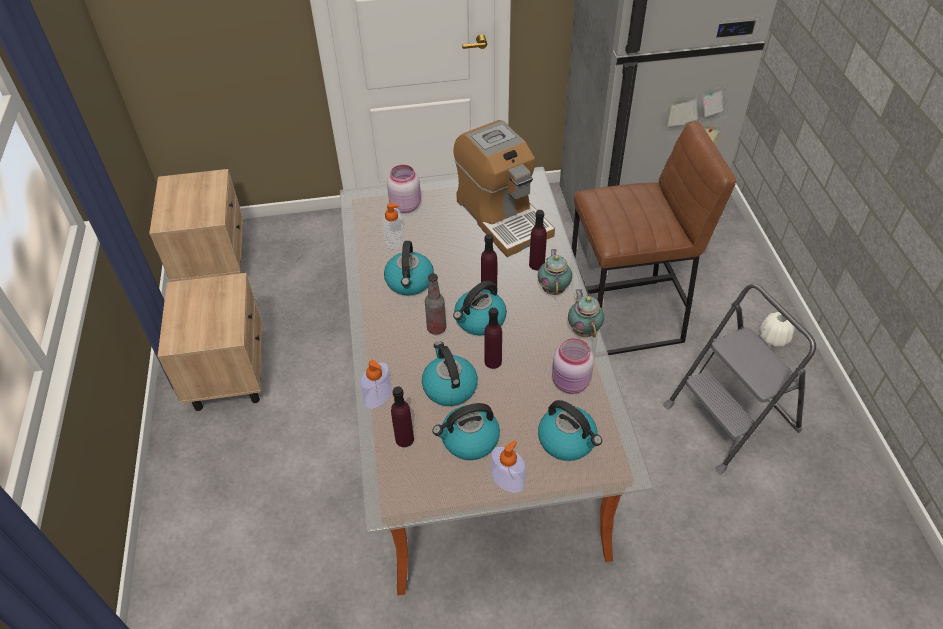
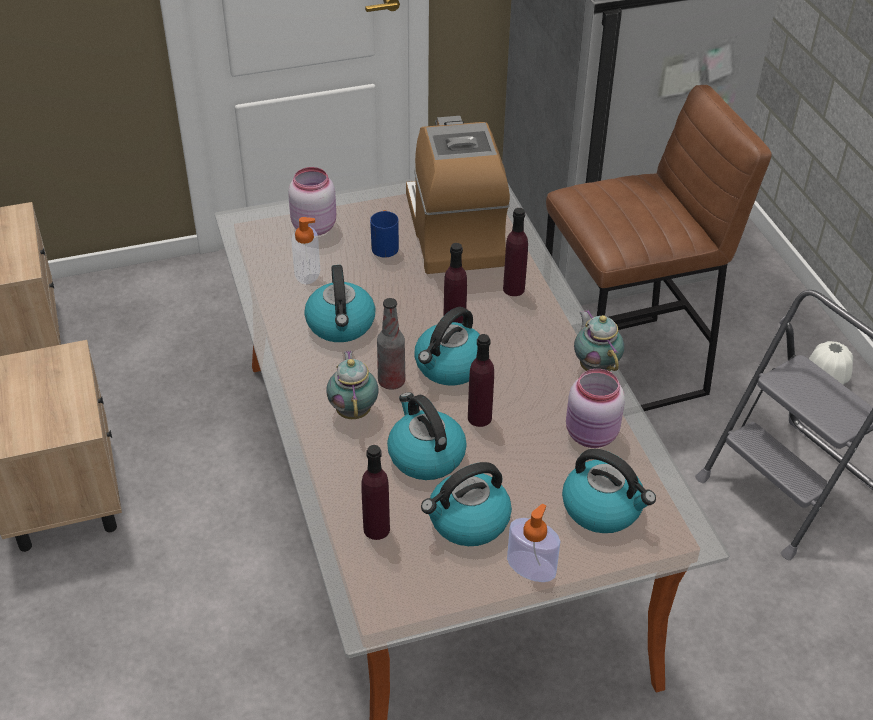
camera: 10 degrees left, 5 degrees down
soap dispenser [360,360,392,409] -> none
coffee machine [453,120,555,257] -> coffee machine turned 150 degrees counterclockwise [406,116,510,274]
teapot [538,249,572,295] -> teapot moved to [326,350,378,419]
none -> blue mug [370,210,399,258]

